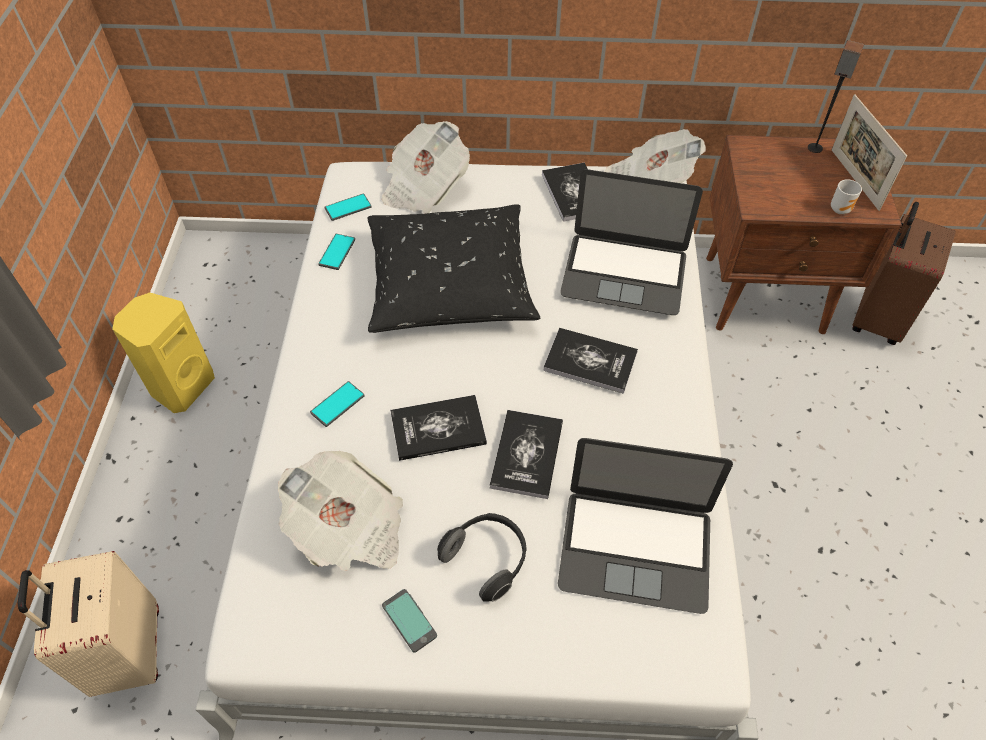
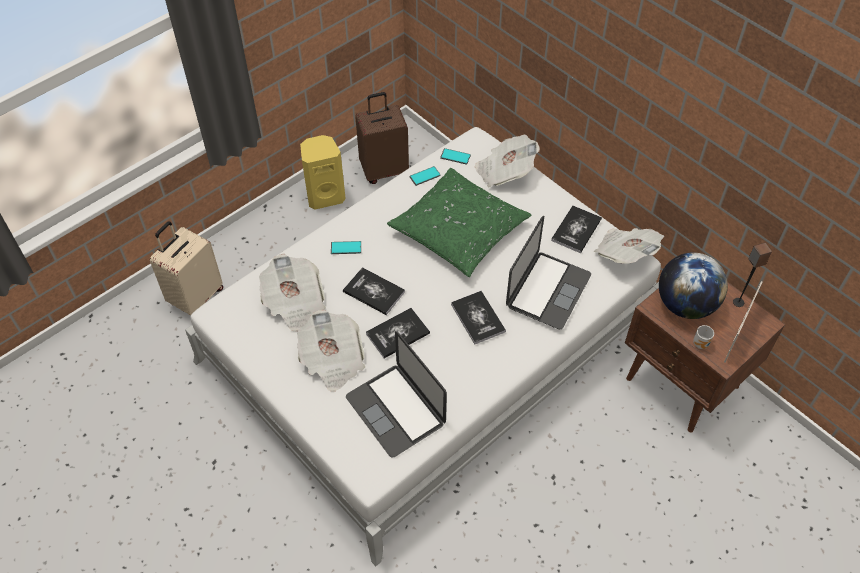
camera: 45 degrees right, 0 degrees up
black pillow [368,204,540,333] -> green pillow [387,168,531,277]
phone [382,589,437,653] -> none
headphones [437,513,527,602] -> newspaper [297,310,365,392]
laptop [560,169,703,315] -> laptop turned 120 degrees counterclockwise [506,216,591,330]
brown suitcase [852,202,956,345] -> brown suitcase moved to [355,92,409,184]
none -> globe [659,252,728,319]

